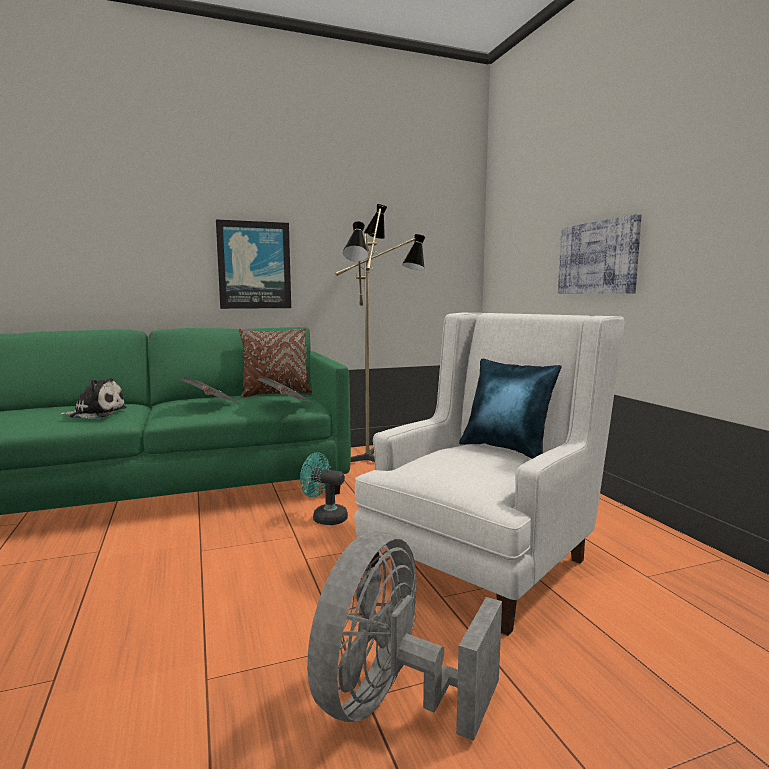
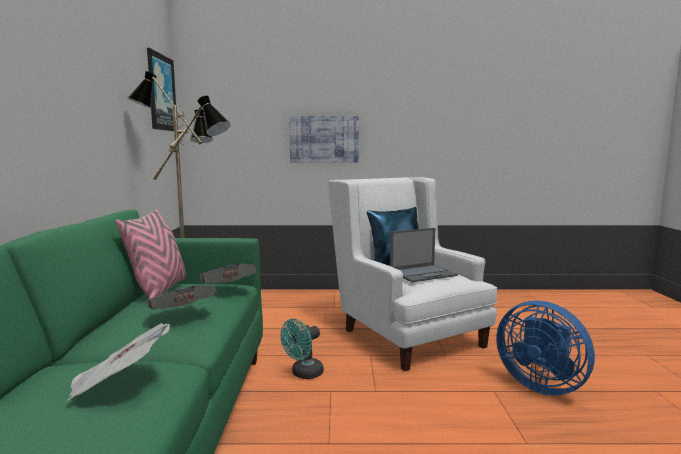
camera: 70 degrees left, 0 degrees up
plush toy [59,378,127,419] -> newspaper [67,323,170,401]
picture [216,219,291,309] -> picture moved to [147,48,176,131]
brown pillow [239,328,312,397] -> pink pillow [116,209,186,299]
grey fan [307,532,502,741] -> blue fan [496,301,595,395]
none -> laptop [390,228,458,282]

